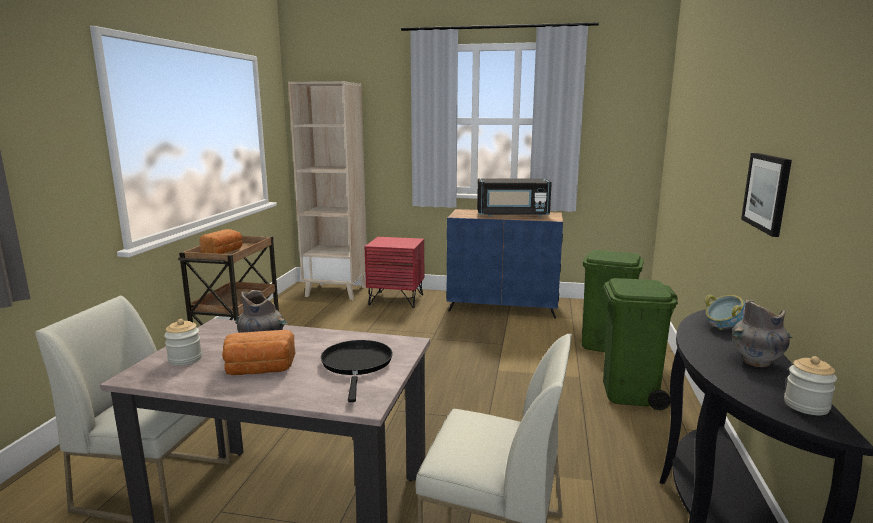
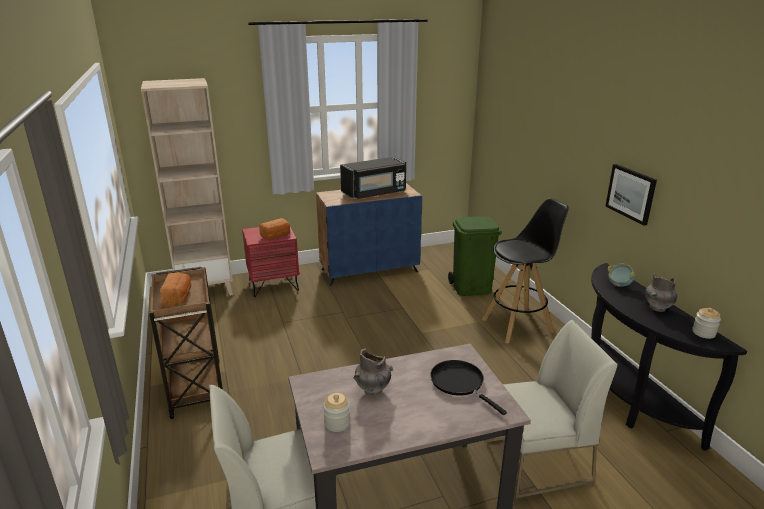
camera: 30 degrees left, 10 degrees up
bread [222,330,295,375] -> bread moved to [259,218,290,239]
green trash can [603,278,678,410] -> black stool [482,198,569,344]

